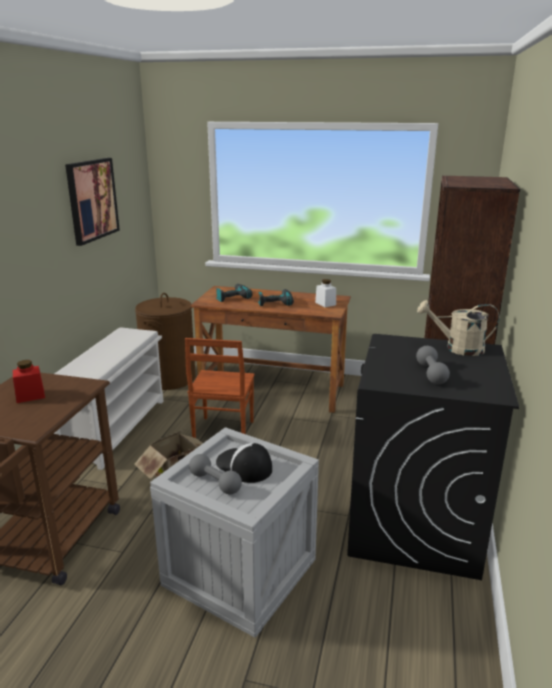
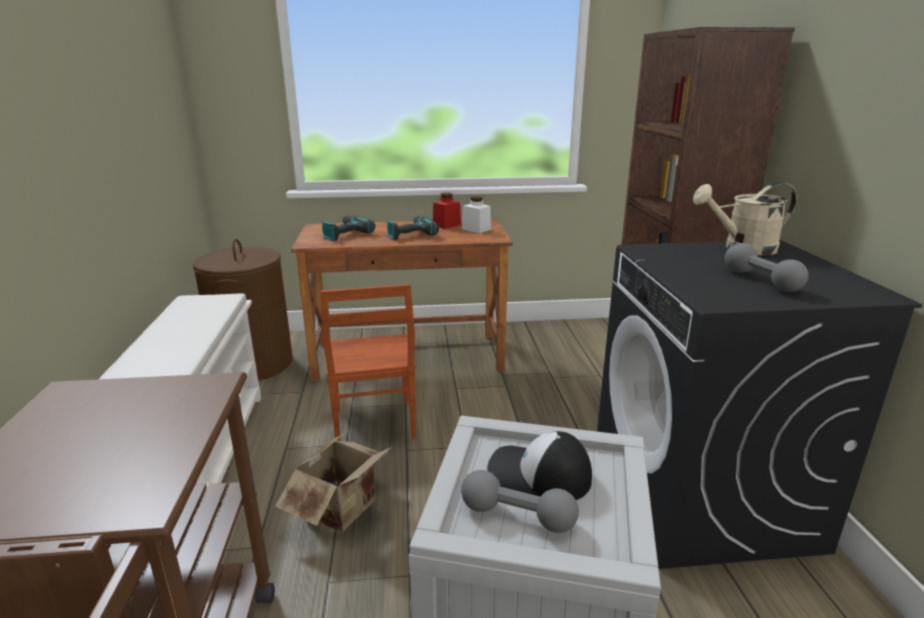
camera: 20 degrees left, 0 degrees up
red jar [13,360,45,403] -> red jar moved to [433,193,461,229]
picture [65,158,120,246] -> none

